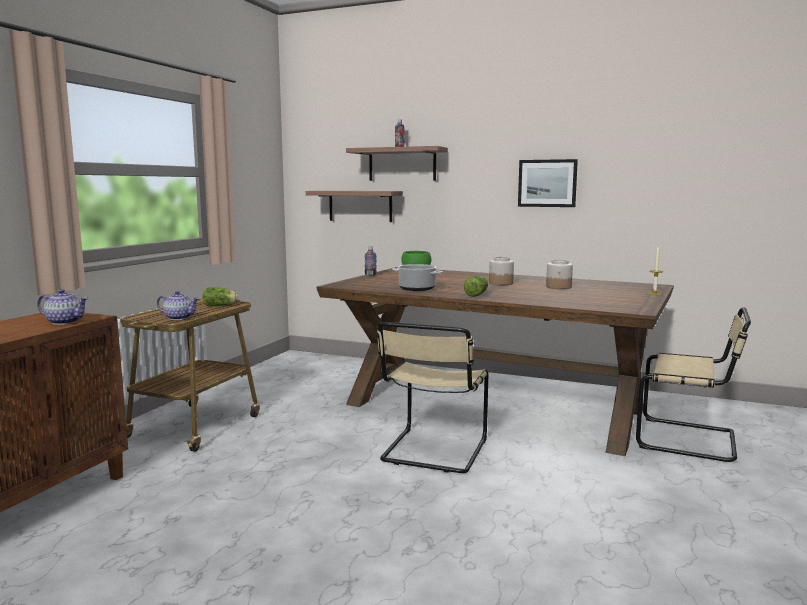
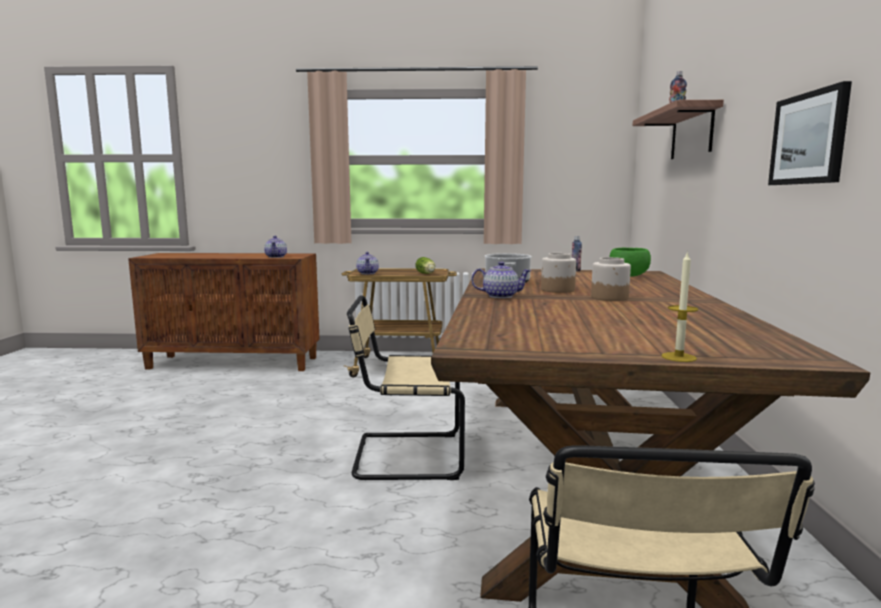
camera: 70 degrees right, 0 degrees up
shelf [306,191,403,222] -> none
lettuce [464,276,488,297] -> teapot [471,261,531,298]
jar [546,259,573,289] -> jar moved to [541,253,576,293]

